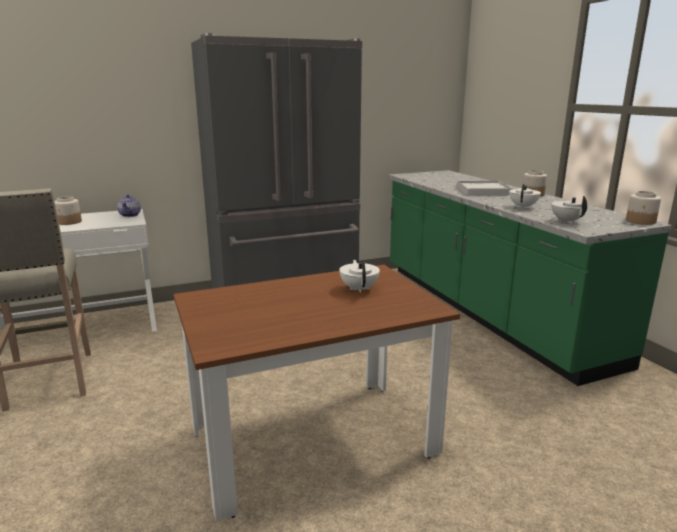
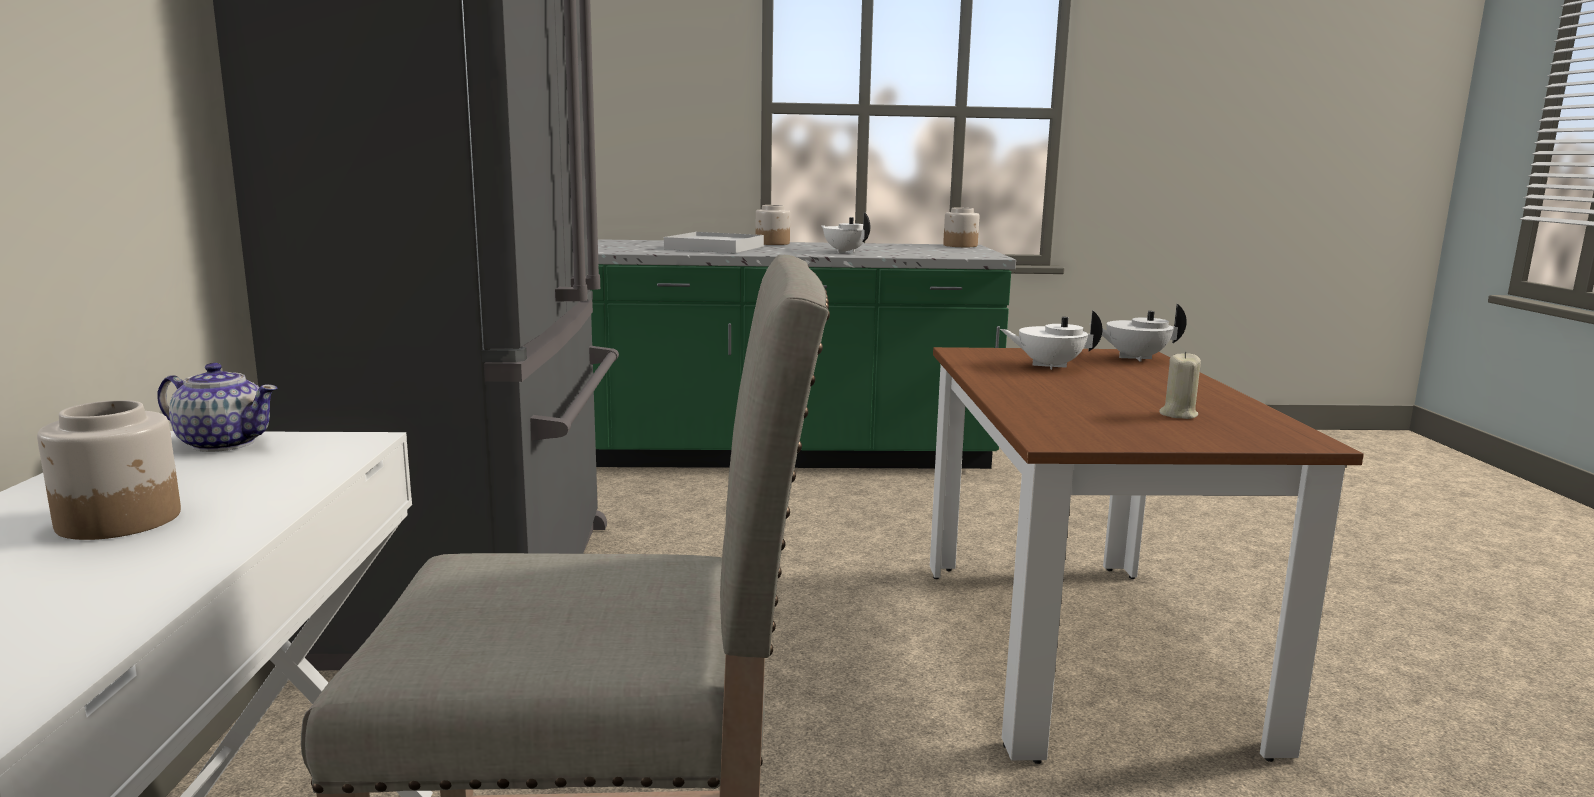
camera: 70 degrees left, 5 degrees down
white teapot [551,196,588,224] -> white teapot moved to [1089,304,1187,362]
none -> beige candle [1159,352,1201,419]

